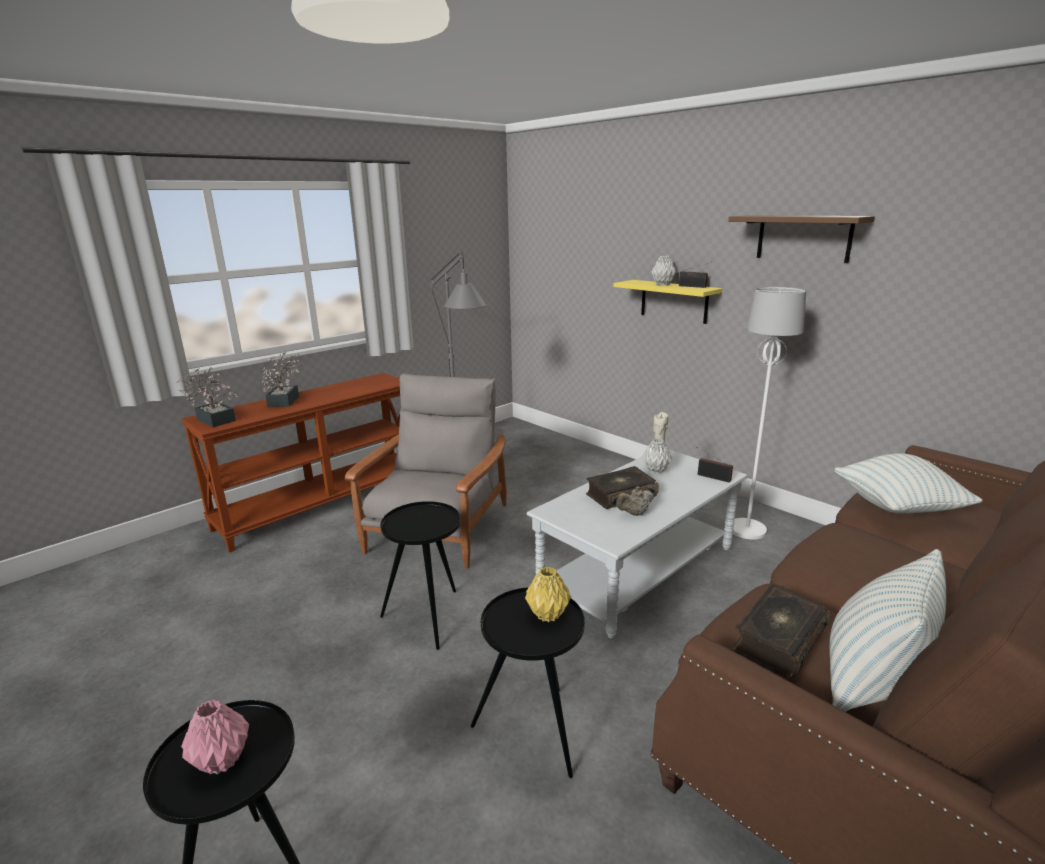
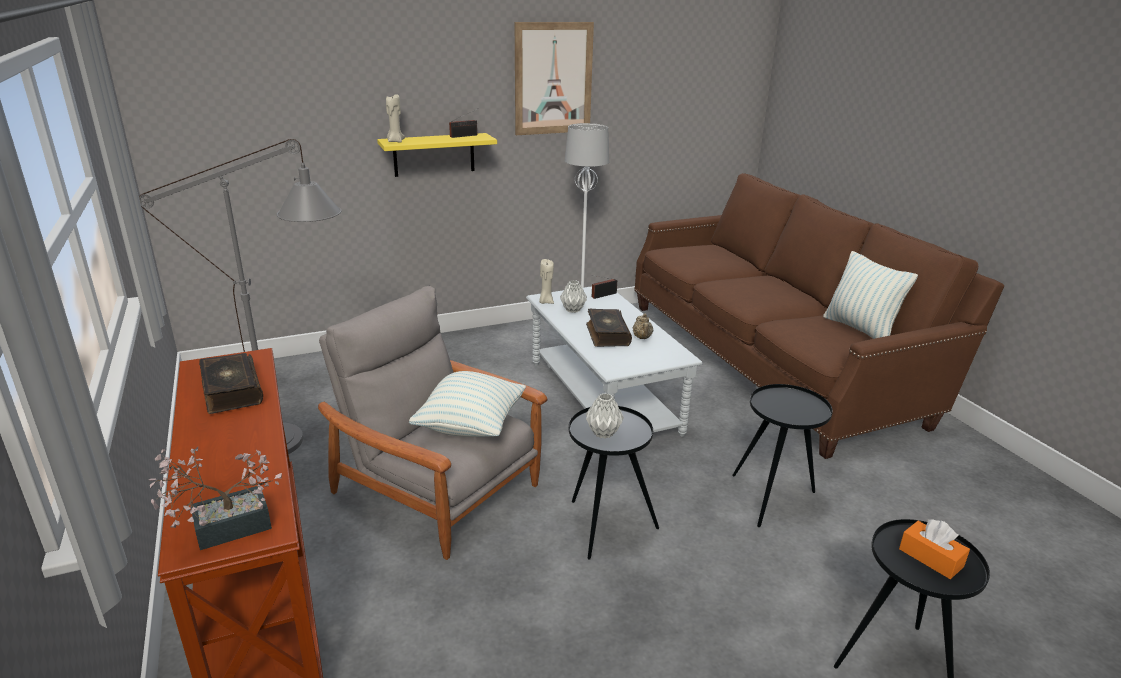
camera: 70 degrees left, 5 degrees up
pink vase [181,700,249,775] -> orange tissue box [899,519,970,579]
potted plant [262,352,302,407] -> none
yellow vase [525,567,571,622] -> none
grey vase [651,256,676,285] -> grey vase moved to [586,393,624,439]
brown shelf [728,215,875,263] -> picture [515,22,594,135]
book [732,584,831,679] -> book moved to [199,353,263,414]
pillow [834,453,983,514] -> pillow moved to [409,371,526,437]
none -> beige candle [386,94,405,143]

